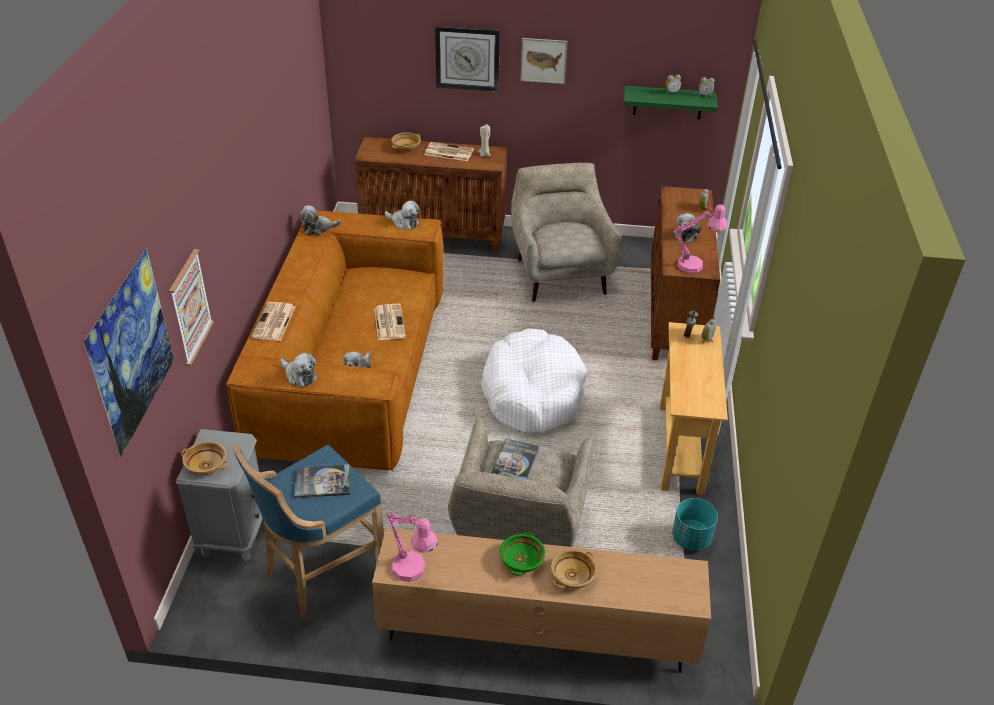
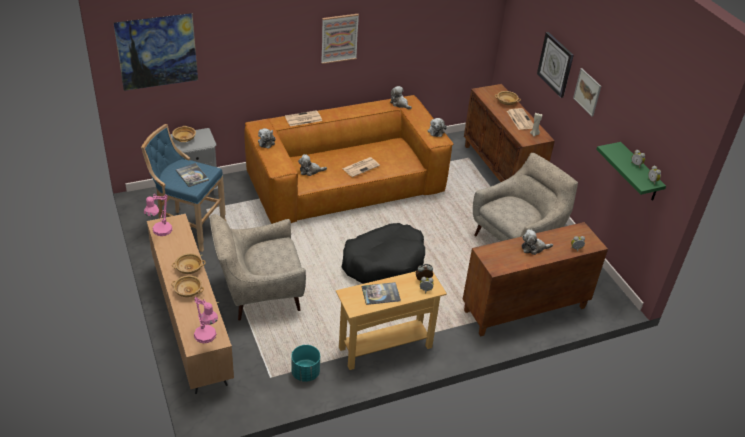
camera: 60 degrees right, 0 degrees up
picture [169,249,214,366] -> picture moved to [321,14,359,64]
white dog bed [481,328,587,434] -> black dog bed [341,223,425,284]
book [491,439,539,480] -> book moved to [362,282,401,305]
green bowl [500,532,545,575] -> beige bowl [172,253,206,274]
pink table lamp [675,204,727,273] -> pink table lamp moved to [194,297,218,343]

